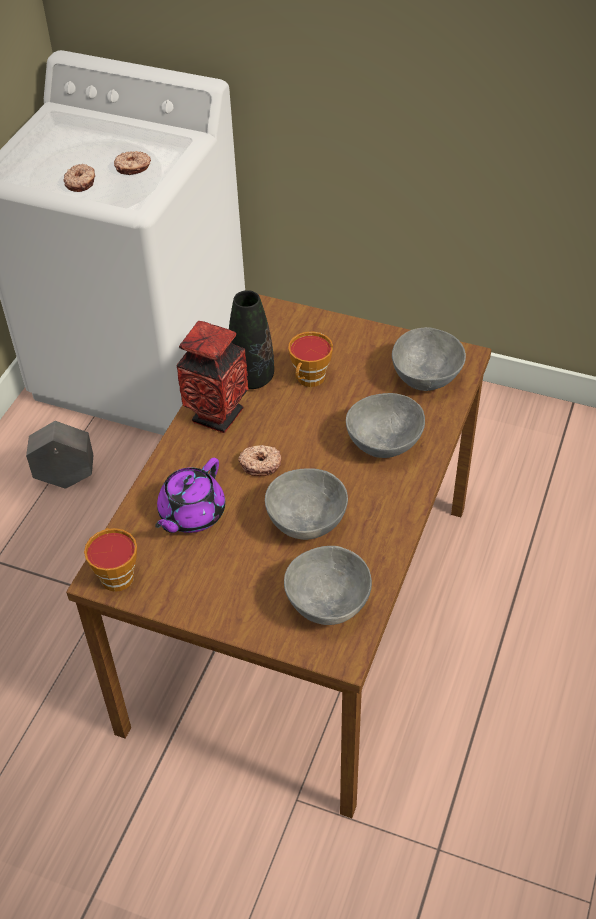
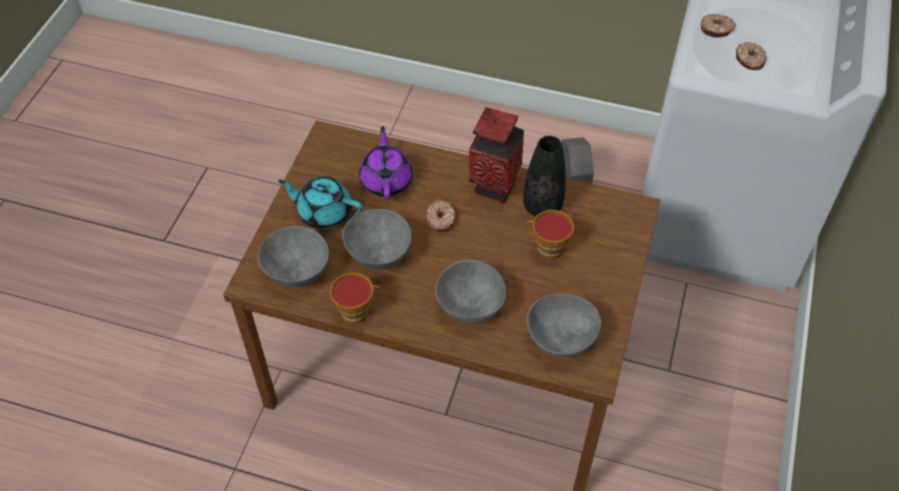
camera: 85 degrees right, 5 degrees up
cup [84,528,137,592] -> cup moved to [330,273,382,324]
purple teapot [155,458,225,533] -> purple teapot turned 60 degrees clockwise [359,126,413,200]
none -> turquoise teapot [278,176,362,229]

